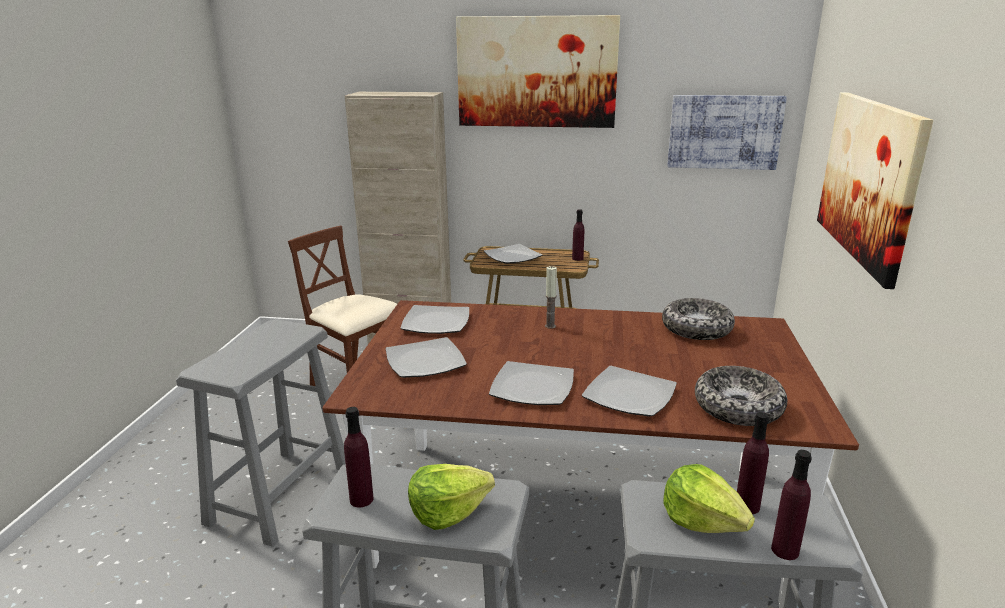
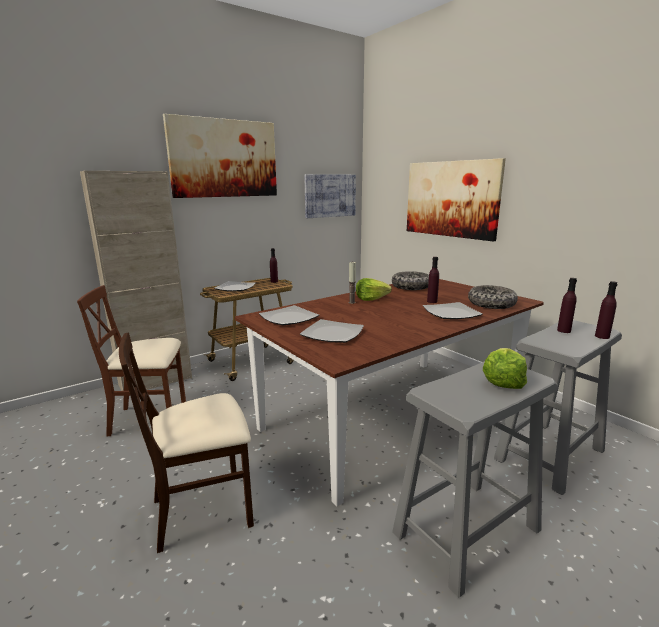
camera: 45 degrees left, 5 degrees down
grey stool [176,319,346,547] -> beige chair [119,333,254,553]
purple bottle [344,407,374,507] -> purple bottle moved to [427,257,439,303]
plate [489,361,574,405] -> none
lettuce [663,464,755,533] -> lettuce moved to [356,278,392,301]

